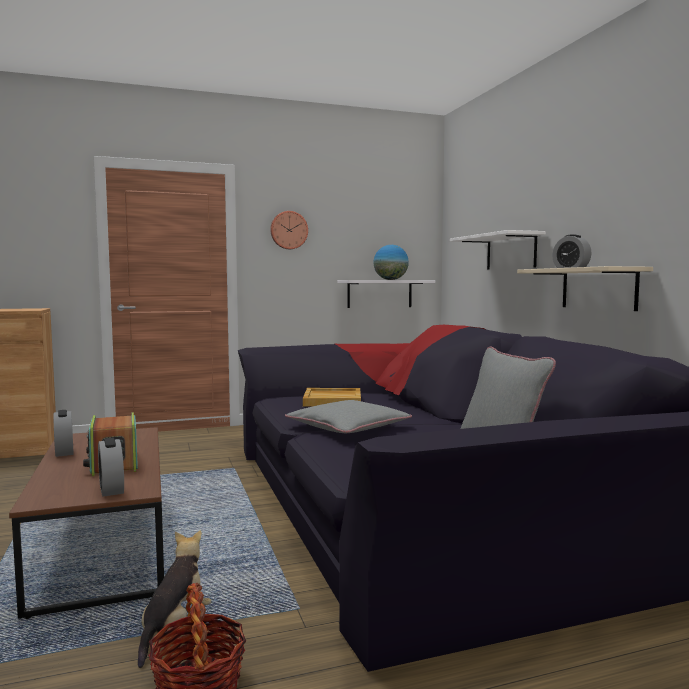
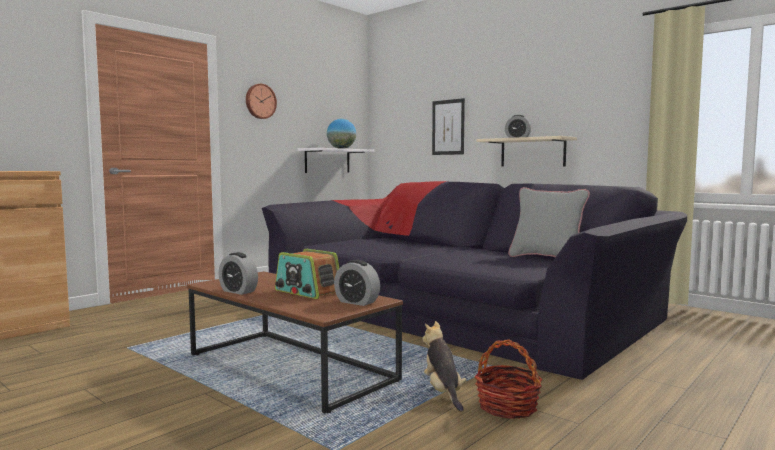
camera: 30 degrees left, 0 degrees up
grey pillow [285,400,412,433] -> none
beige tray [303,388,361,406] -> none
white shelf [450,230,546,269] -> picture [432,98,465,155]

